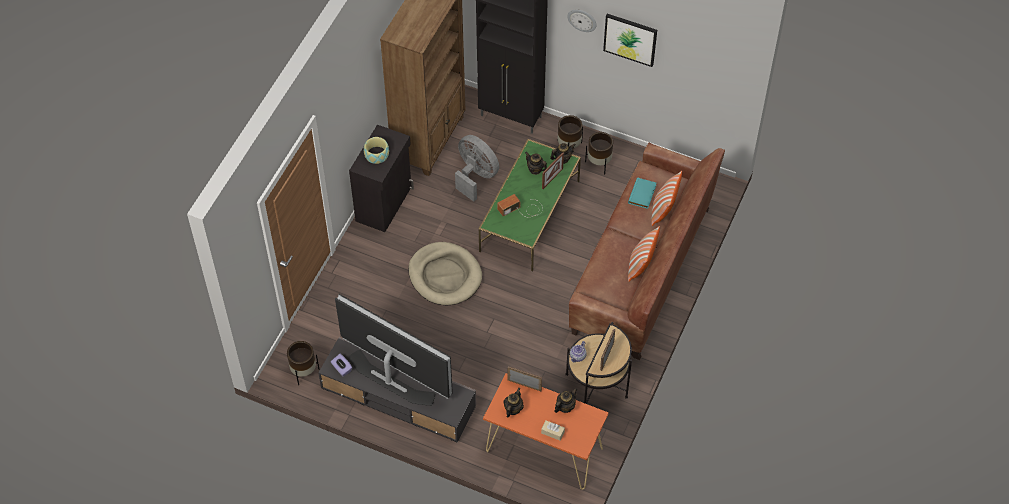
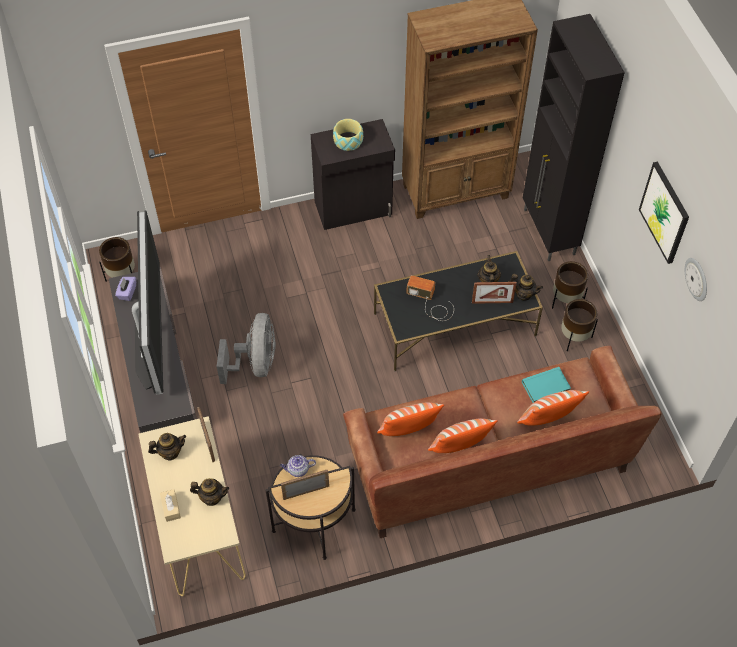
camera: 50 degrees right, 0 degrees up
beige dog bed [408,242,482,305] -> none
grey fan [455,135,499,202] -> grey fan moved to [217,313,276,384]
green coffee table [479,139,581,272] -> black coffee table [374,251,543,371]
orange console table [483,373,609,490] -> beige console table [138,416,246,596]
wall clock [567,10,596,32] -> wall clock moved to [685,258,707,301]
none -> pillow [377,402,444,436]

